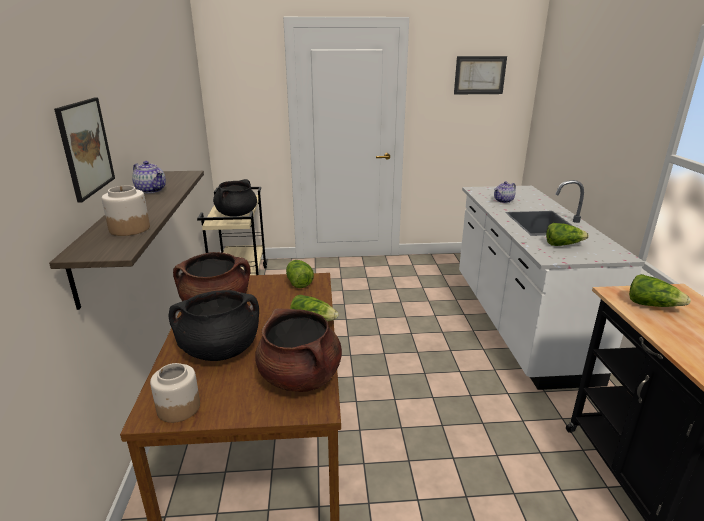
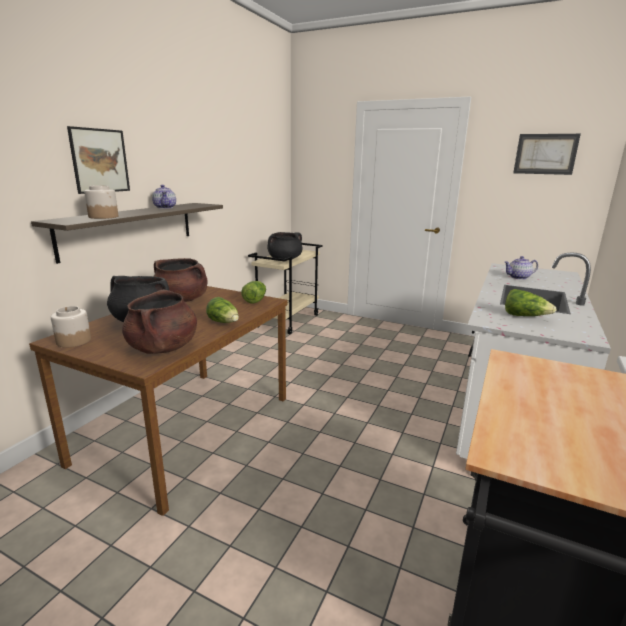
camera: 30 degrees right, 5 degrees down
lettuce [629,274,691,307] -> none

